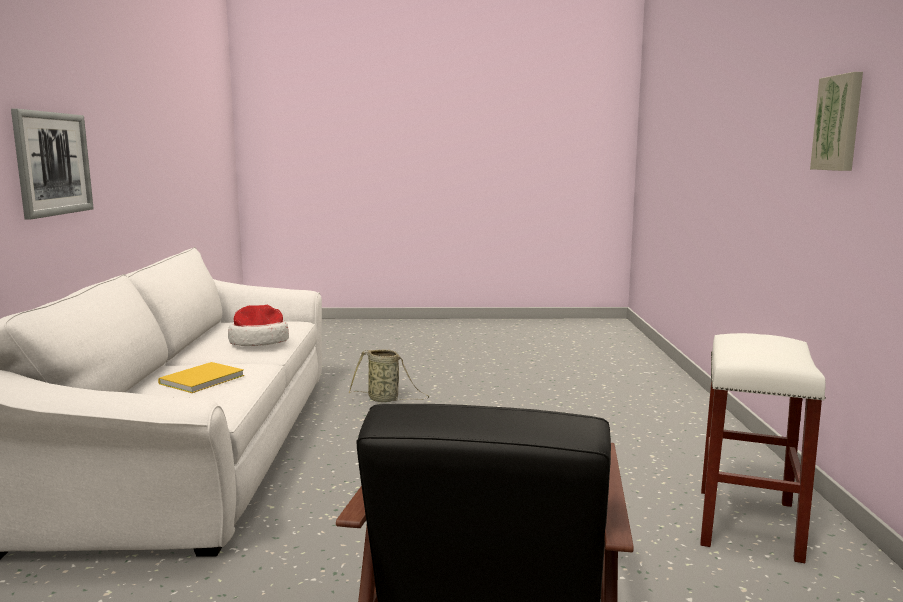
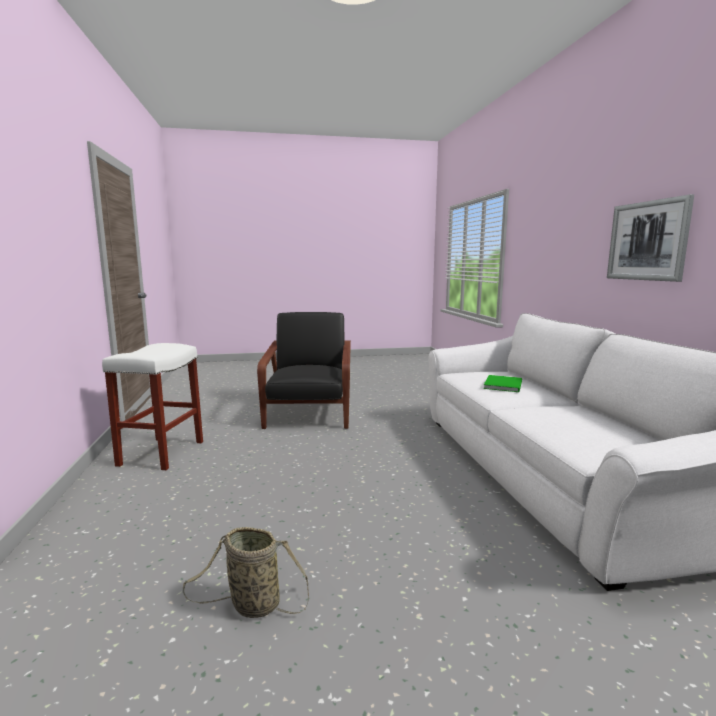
camera: 170 degrees right, 0 degrees up
yellow book [158,362,244,393] -> green book [483,375,522,392]
hat [228,305,289,346] -> none
basket [349,349,429,402] -> basket moved to [183,527,309,618]
picture [810,72,863,171] -> none

